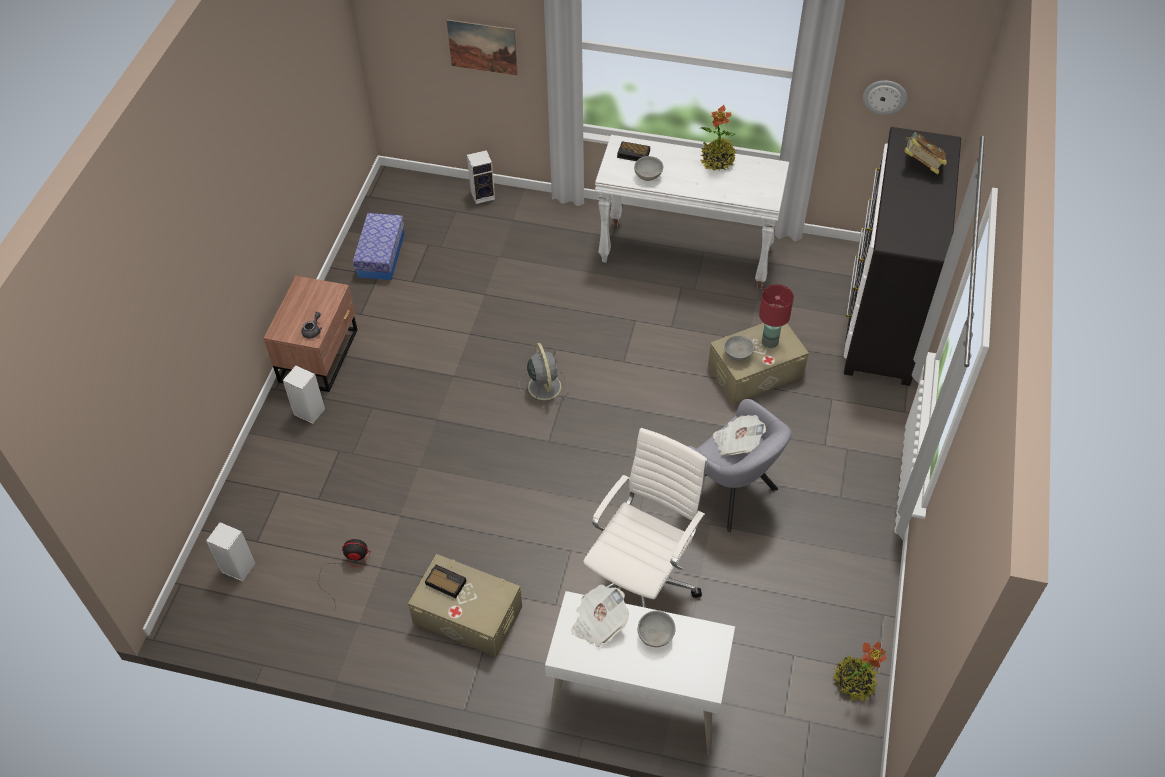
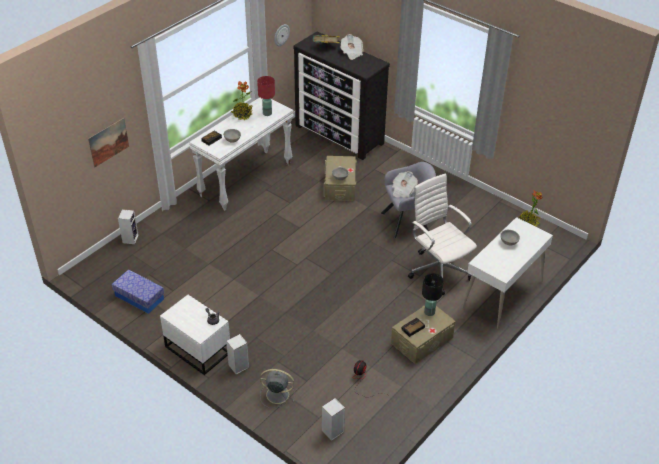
camera: 65 degrees left, 10 degrees down
brown nightstand [264,276,358,392] -> white nightstand [160,295,230,375]
grey fan [519,343,568,408] -> grey fan moved to [260,369,295,408]
newspaper [571,585,629,647] -> newspaper moved to [340,34,363,60]
red table lamp [759,284,794,348] -> red table lamp moved to [257,76,275,116]
none -> black table lamp [422,273,444,316]

